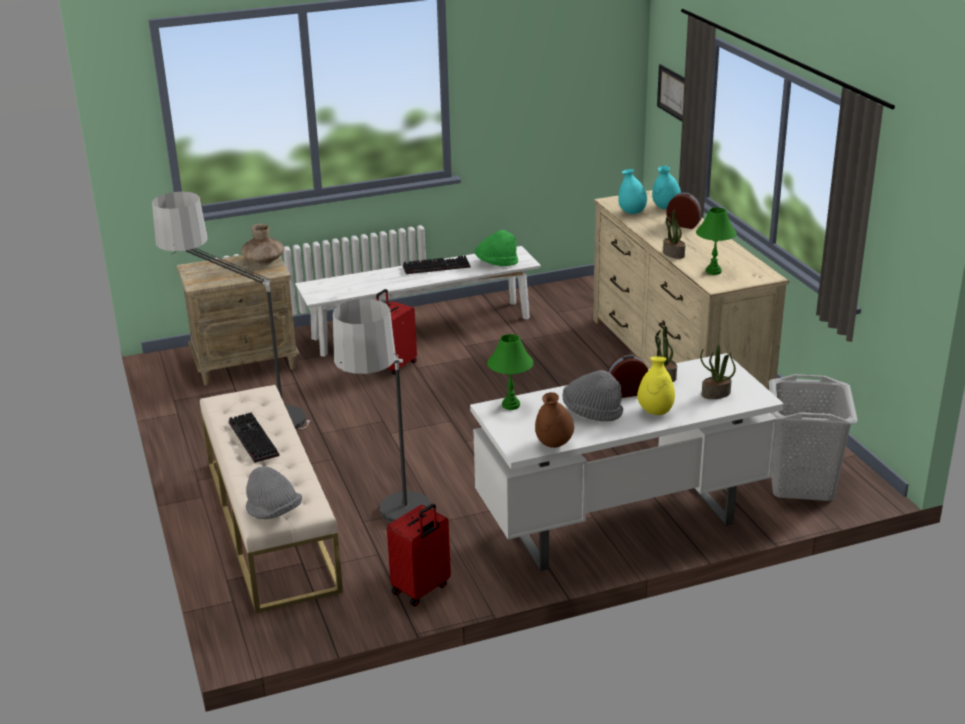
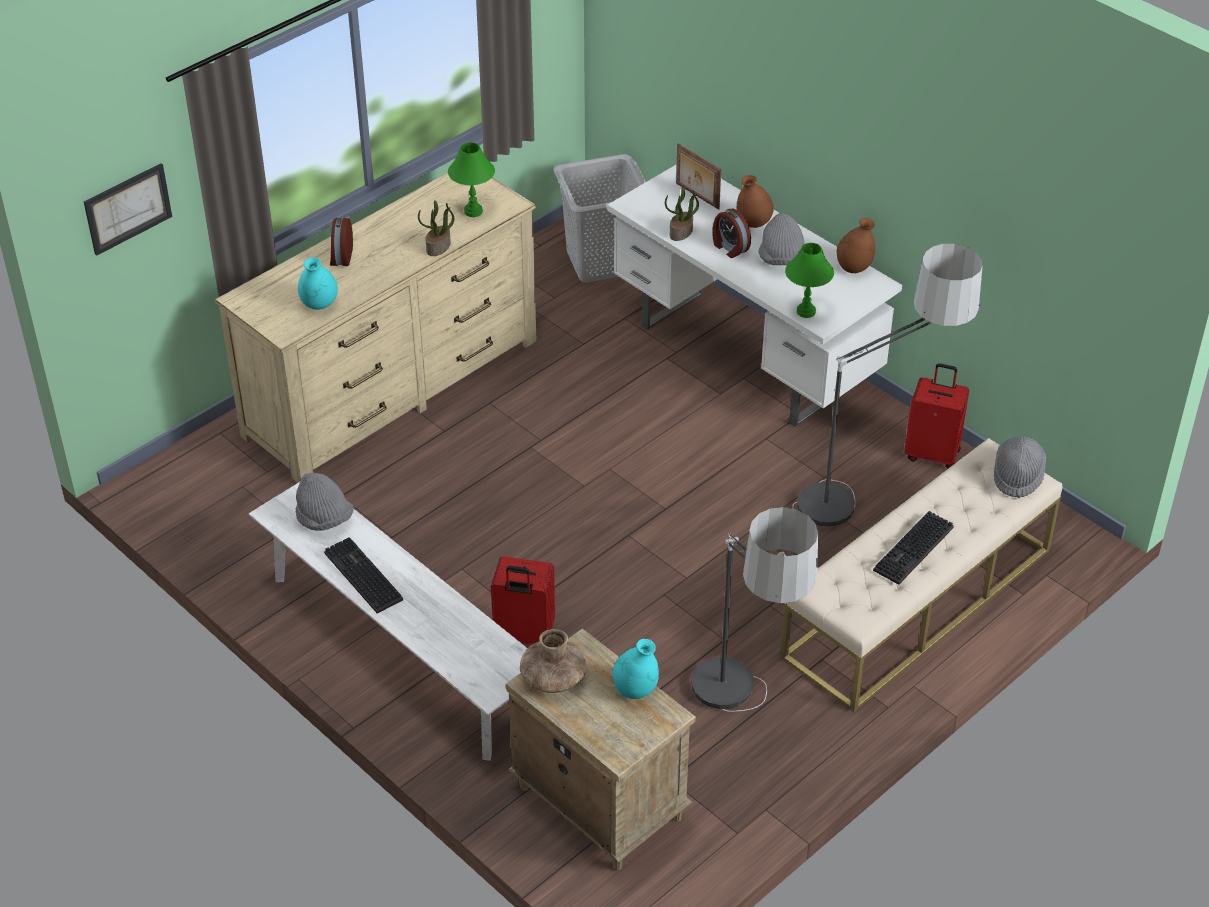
camera: 115 degrees left, 15 degrees up
green hat [475,230,518,266] -> grey hat [296,473,354,531]
yellow vase [637,356,675,415] -> brown vase [737,175,774,228]
turquoise vase [652,166,681,209] -> turquoise vase moved to [613,639,659,699]
potted plant [700,345,736,399] -> picture frame [676,143,721,210]

